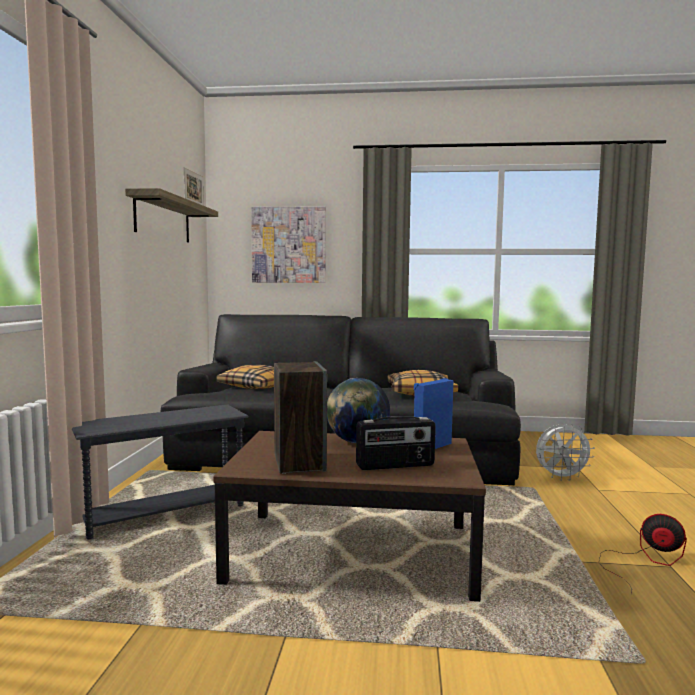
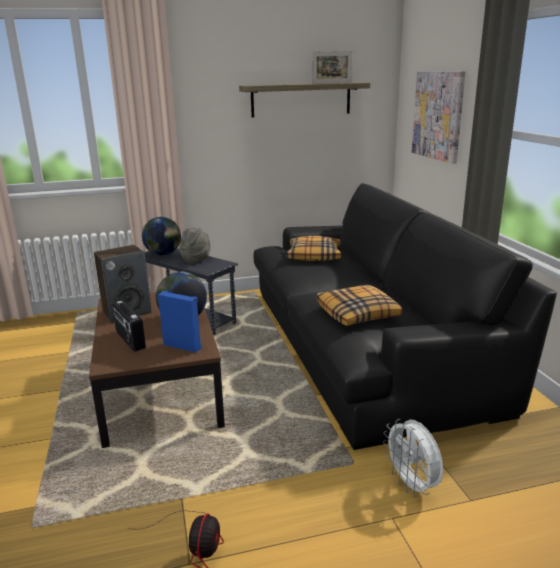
camera: 70 degrees right, 15 degrees up
none -> globe [142,217,181,256]
none -> grey hat [179,227,211,263]

